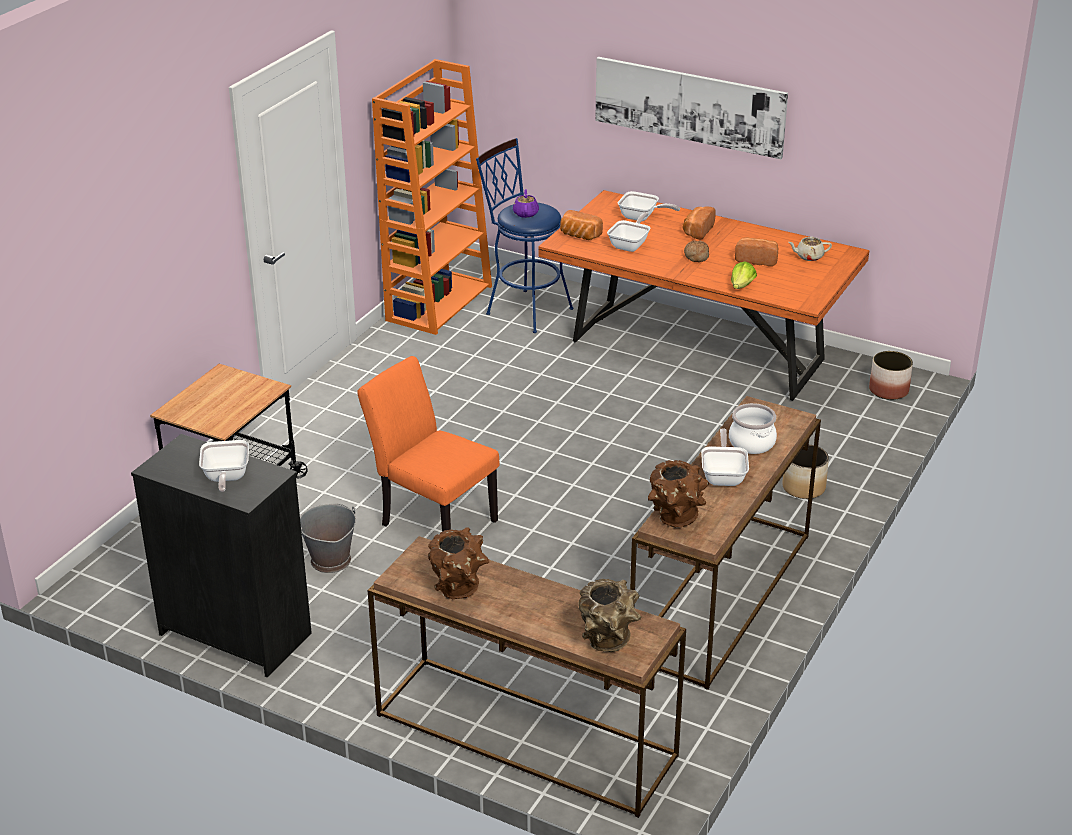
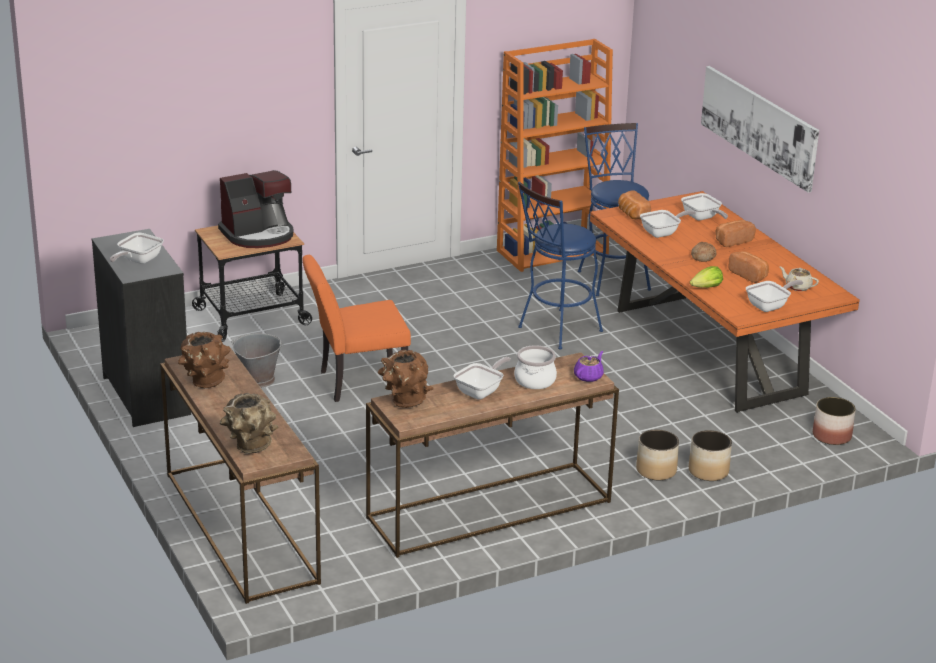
camera: 35 degrees right, 5 degrees down
orange chair [357,356,499,532] -> orange chair turned 90 degrees counterclockwise [303,255,411,402]
purple teapot [513,189,539,218] -> purple teapot moved to [574,351,604,382]
none -> coffee machine [218,170,293,248]
none -> blue stool [518,182,603,349]
none -> planter [689,430,732,481]
none -> frying pan [746,280,803,312]

